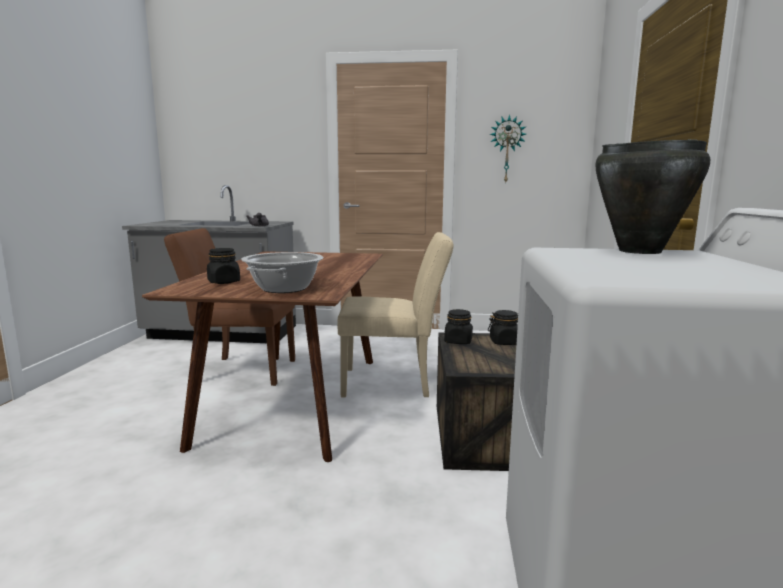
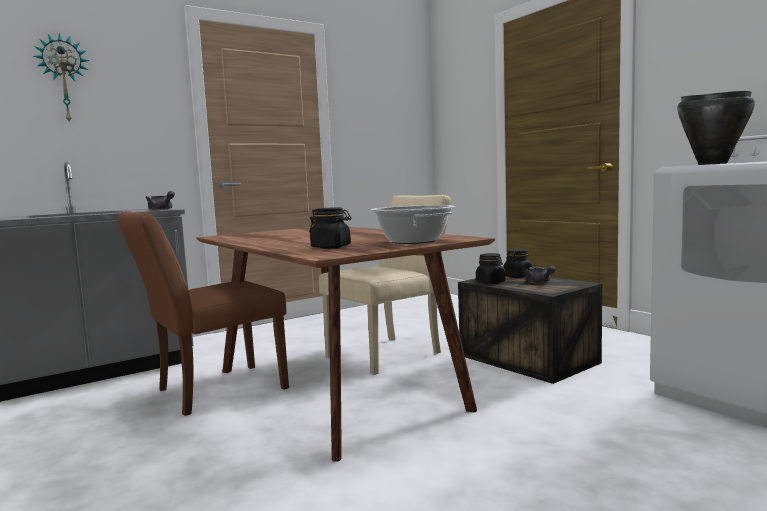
camera: 40 degrees left, 5 degrees down
wall clock [490,114,526,184] -> wall clock moved to [34,33,89,124]
none -> grey teapot [525,266,556,283]

